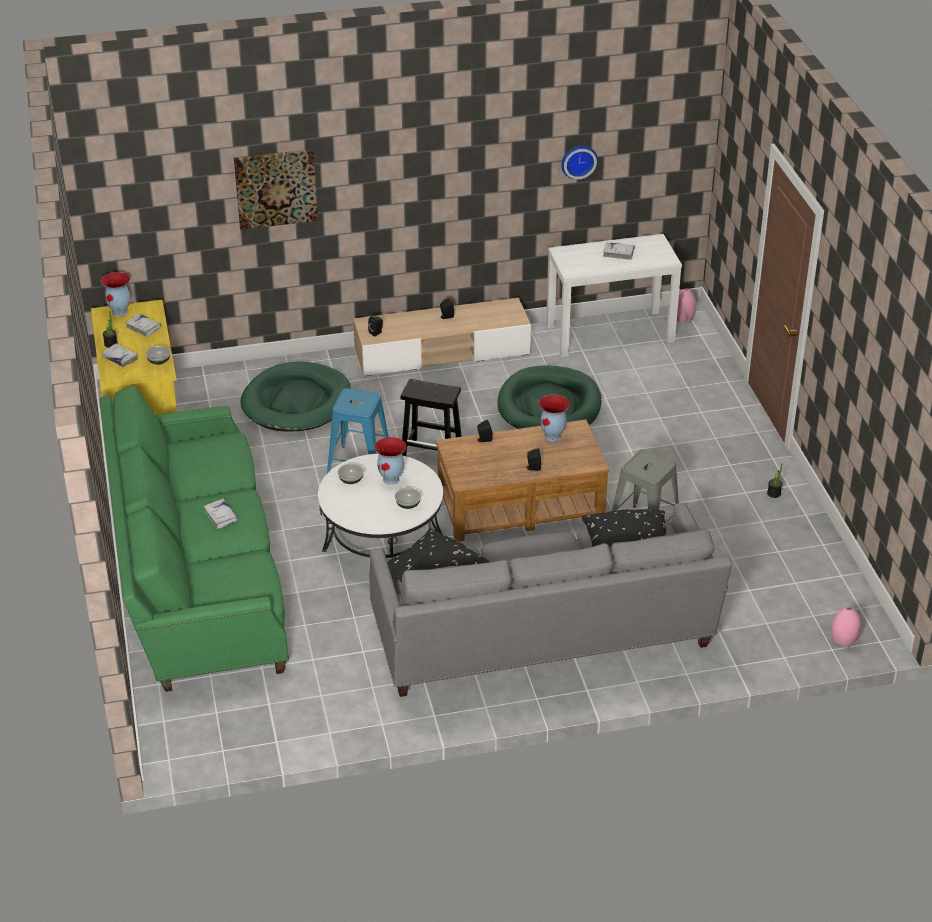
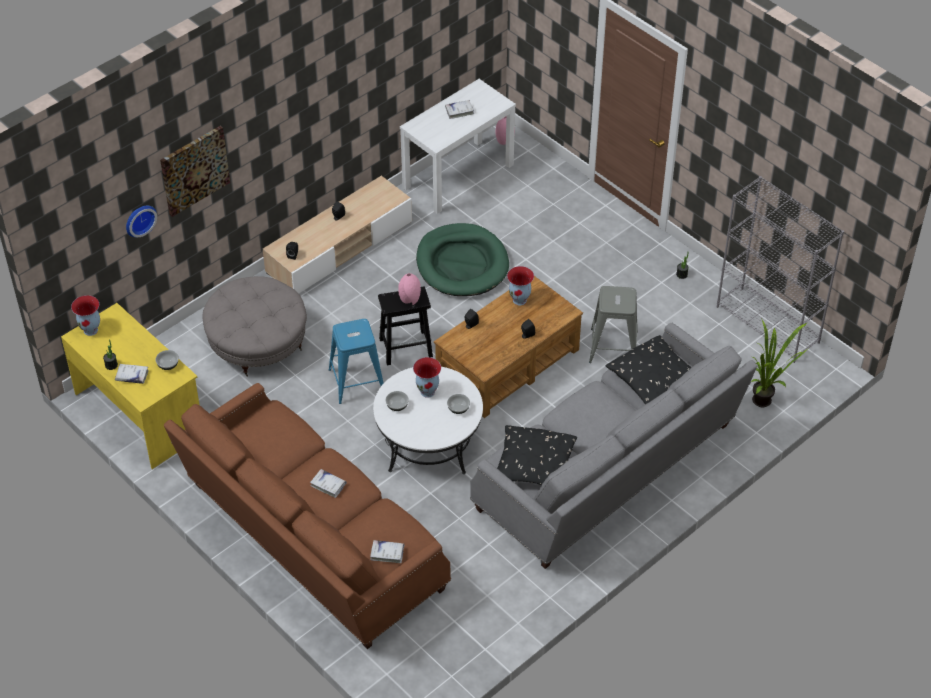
camera: 30 degrees left, 10 degrees up
green sofa [99,386,289,692] -> brown sofa [164,383,451,649]
white book [125,314,161,337] -> white book moved to [370,540,405,563]
green dog bed [240,362,351,432] -> grey ottoman [202,276,307,376]
wall clock [561,146,598,179] -> wall clock moved to [126,206,157,237]
pink vase [832,607,861,648] -> pink vase moved to [398,273,421,305]
none -> grey bookcase [717,176,844,363]
none -> potted plant [751,320,809,407]

